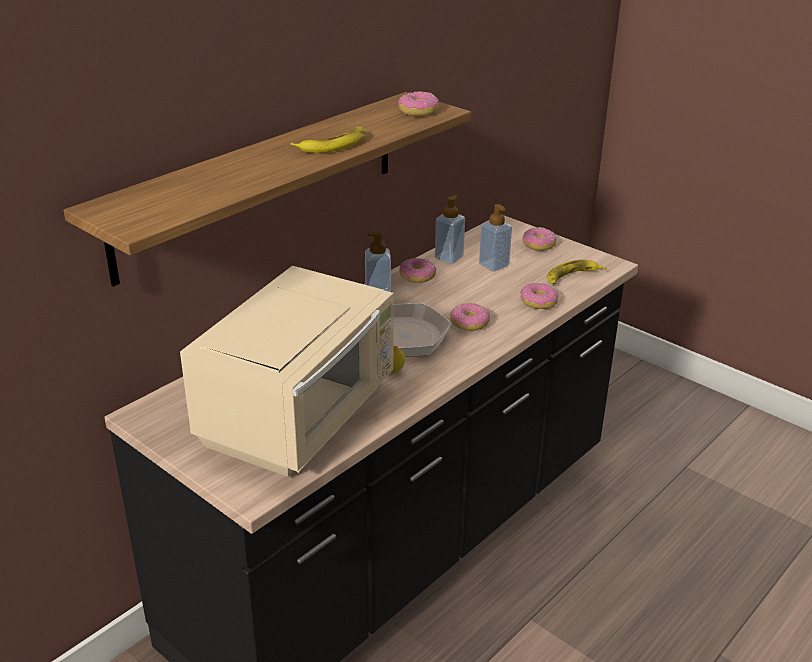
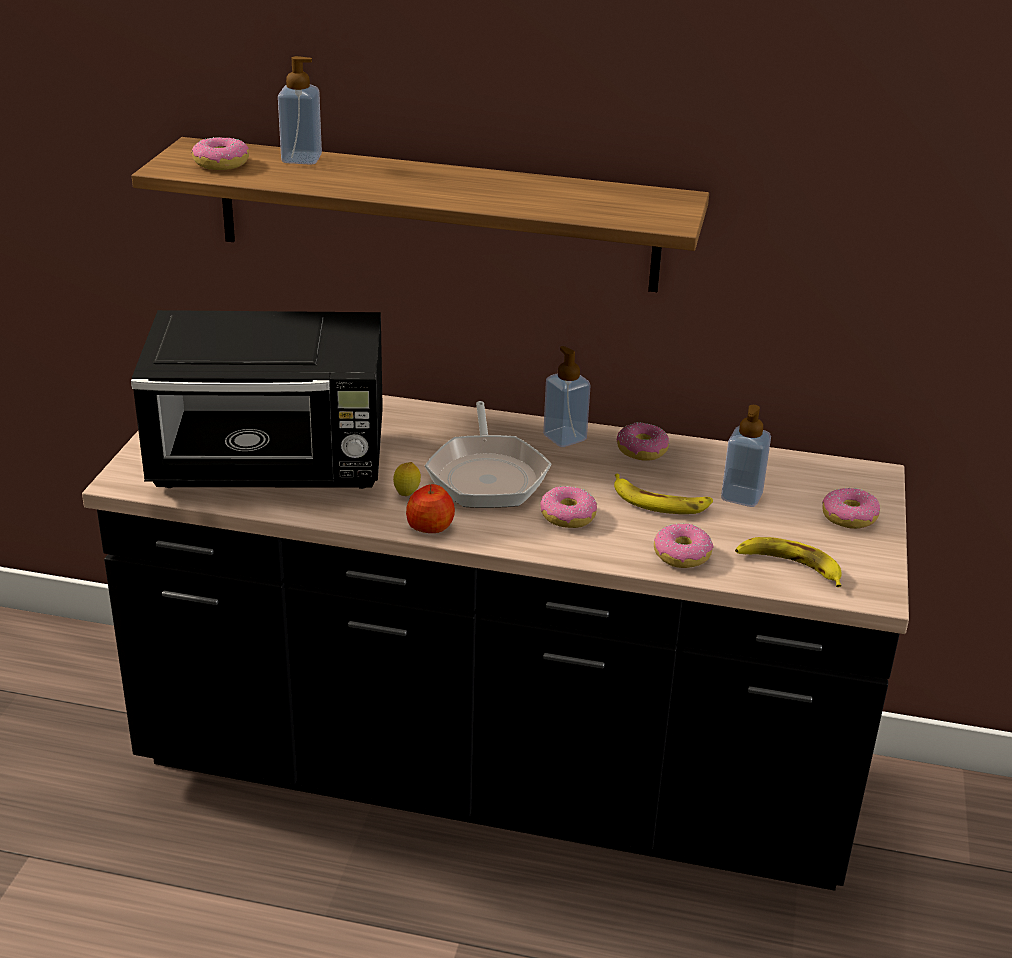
camera: 60 degrees right, 0 degrees up
beige microwave [180,266,394,477] -> black microwave [131,310,383,489]
banana [290,126,367,153] -> banana moved to [614,474,713,514]
donut [399,91,439,116] -> donut moved to [191,137,249,170]
soap dispenser [435,195,465,264] -> soap dispenser moved to [278,56,322,165]
none -> apple [406,484,455,533]

